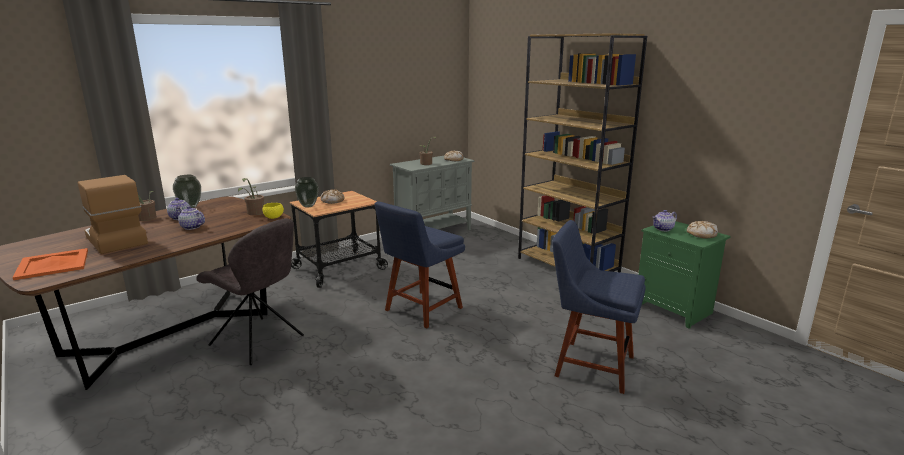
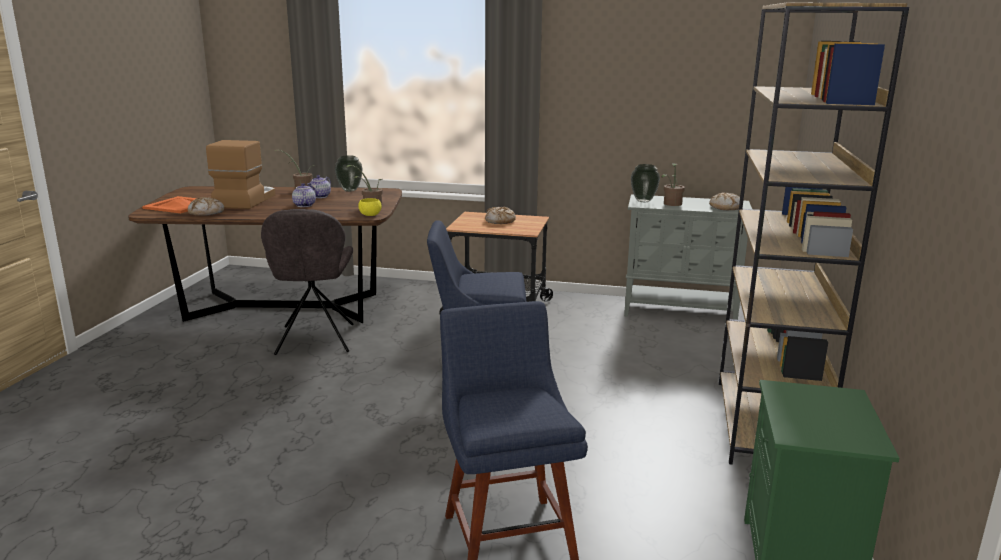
camera: 50 degrees right, 0 degrees up
vase [295,177,319,208] -> vase moved to [631,164,660,202]
teapot [652,210,677,231] -> none
bread [687,221,718,239] -> bread moved to [188,197,224,216]

